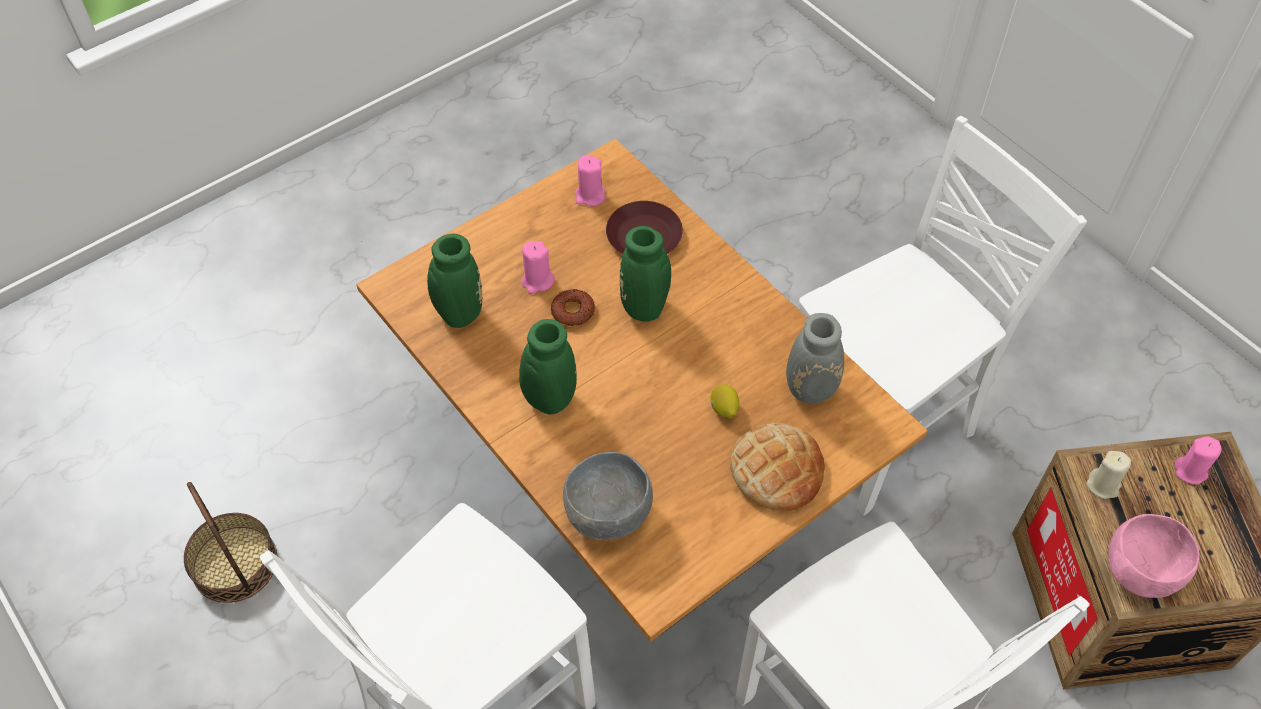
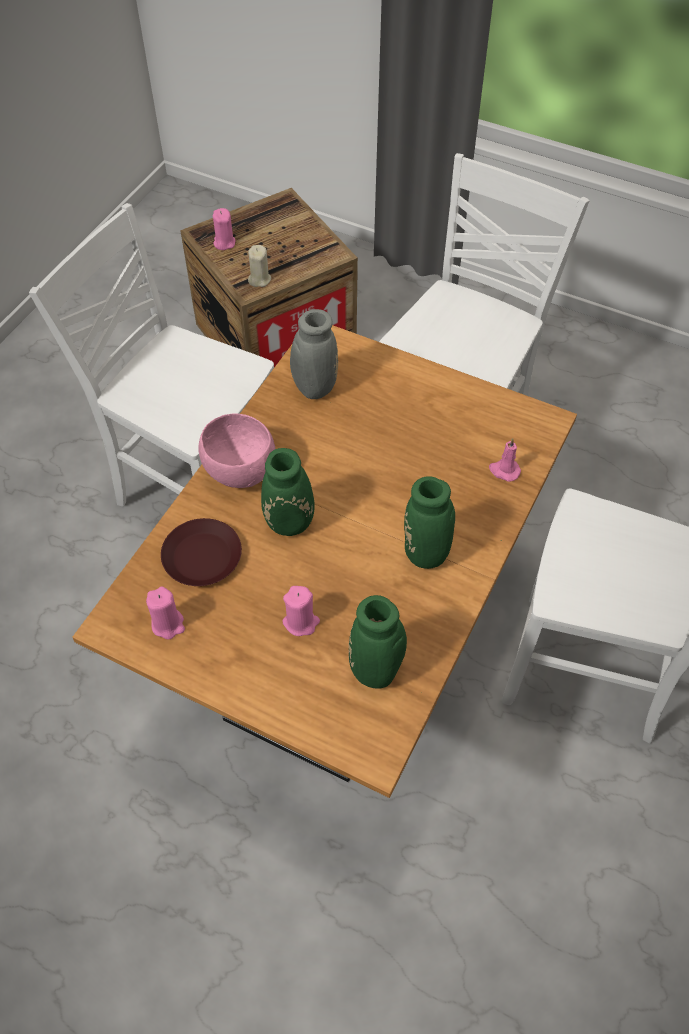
camera: 115 degrees left, 0 degrees up
basket [184,482,277,603] -> none
donut [551,289,595,326] -> none
grey bowl [563,452,653,540] -> pink candle [489,438,521,482]
lemon [710,385,739,418] -> none
bread [730,423,825,511] -> none
pink bowl [1108,514,1200,598] -> pink bowl moved to [198,413,275,488]

